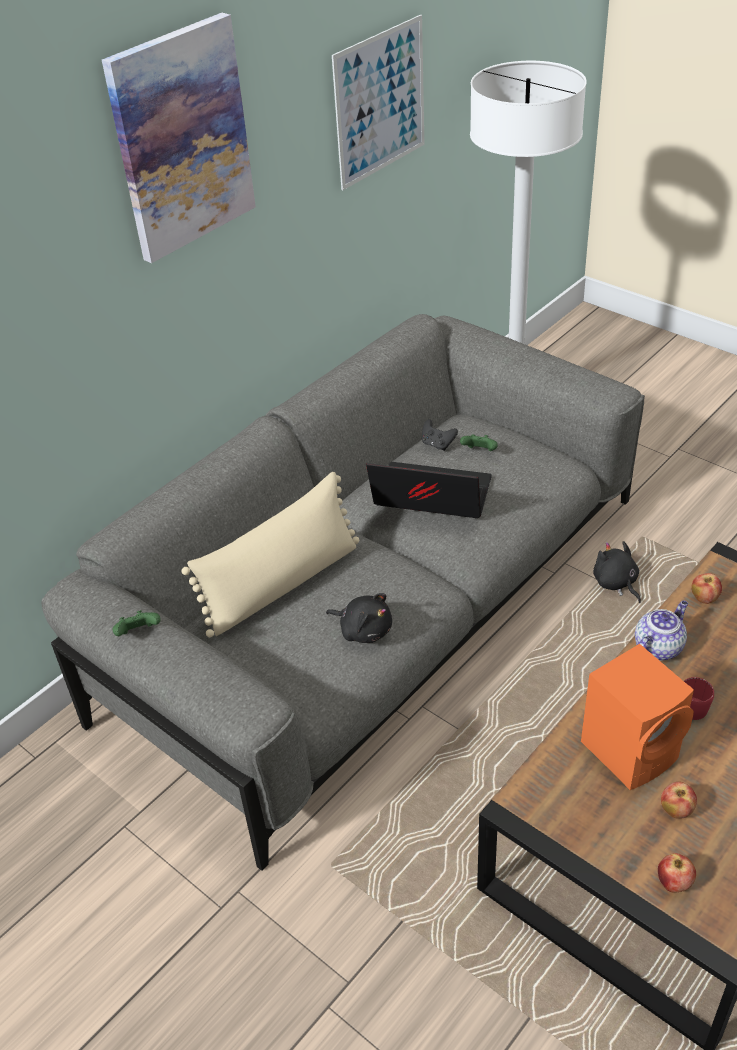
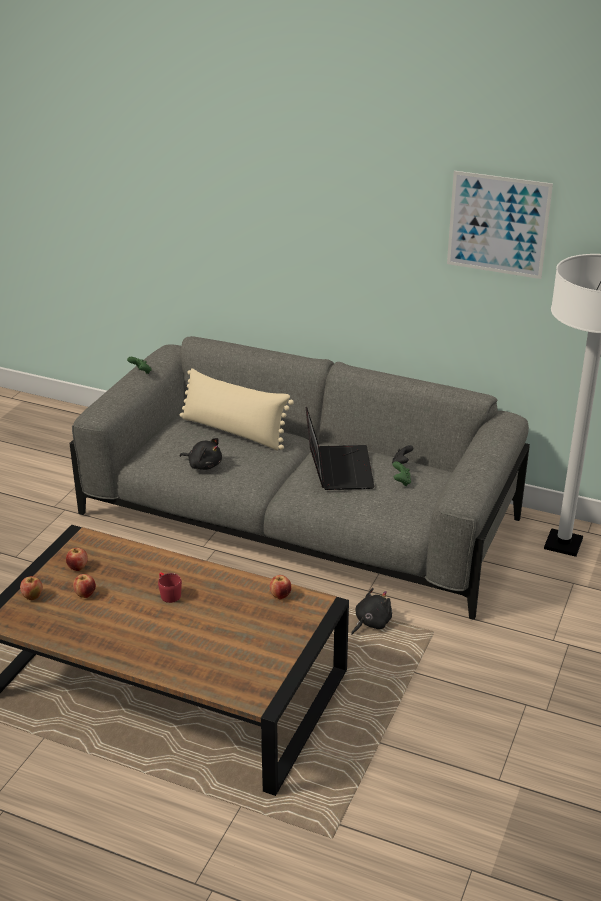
camera: 70 degrees right, 10 degrees down
picture [102,13,256,263] -> none
black plush toy [326,593,392,643] -> black plush toy turned 75 degrees counterclockwise [180,438,222,470]
orange speaker [581,644,694,790] -> none
teapot [635,601,688,661] -> none
none -> apple [66,548,88,571]

